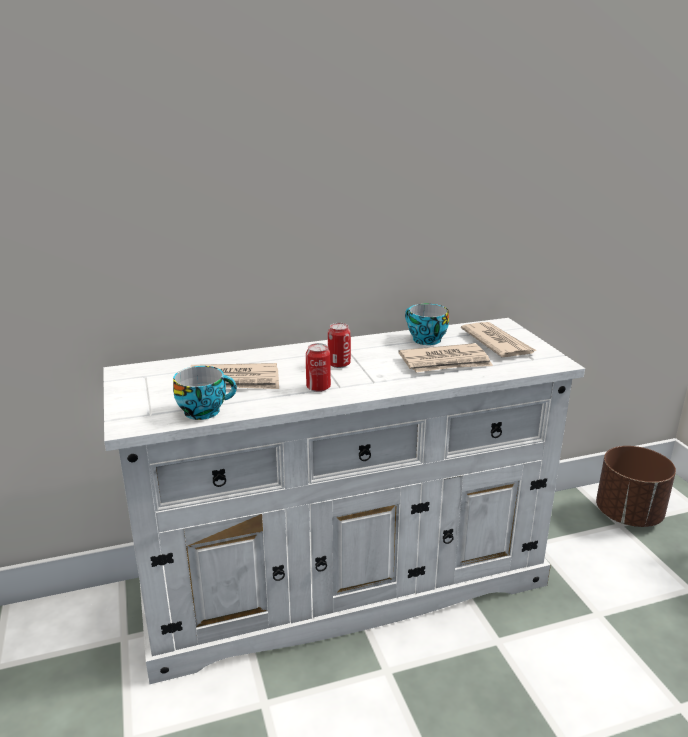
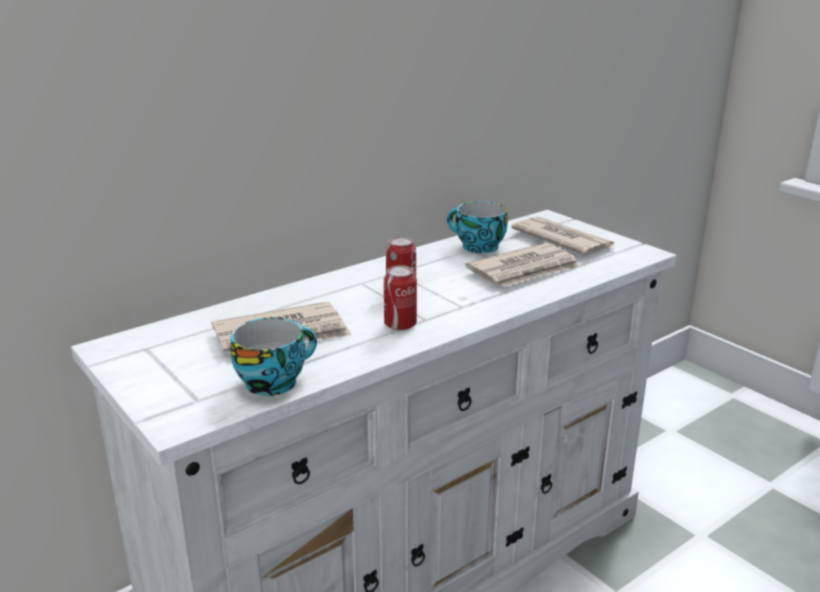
camera: 20 degrees left, 0 degrees up
brown planter [596,446,676,527] -> none

